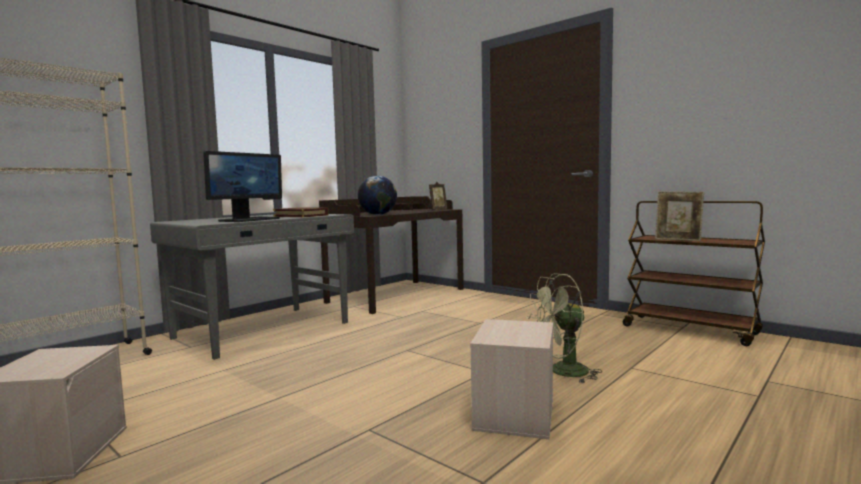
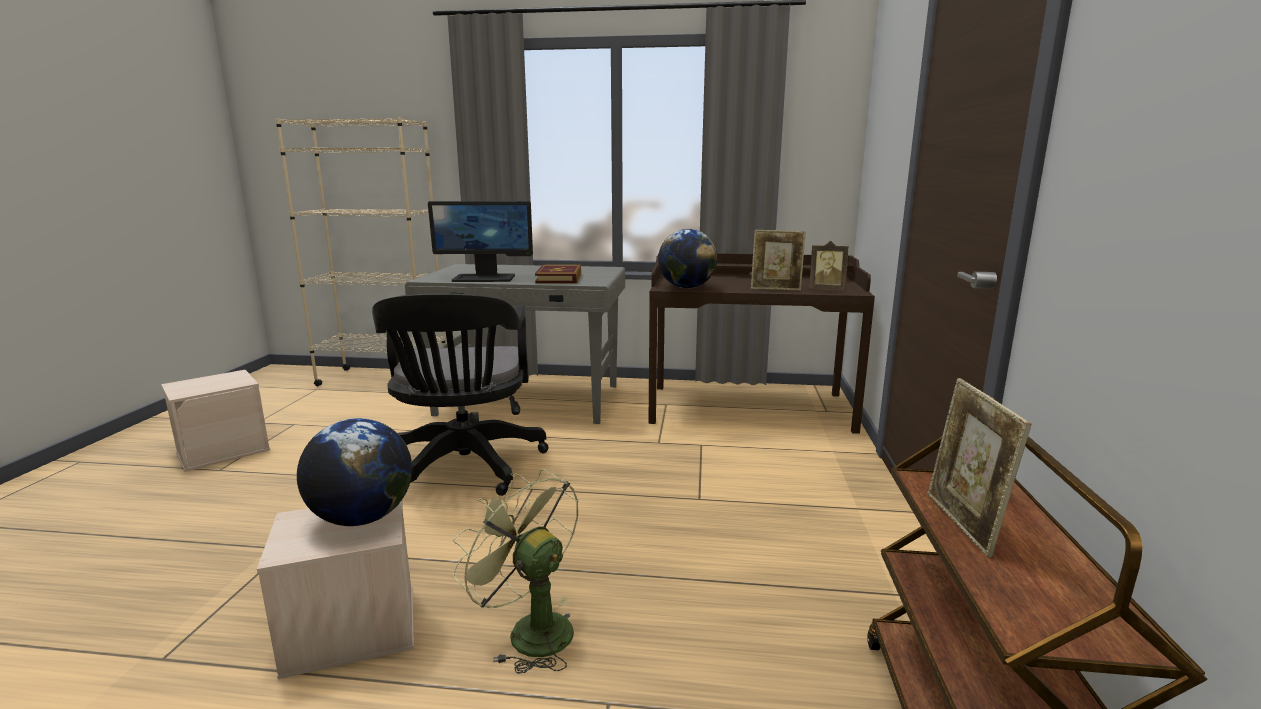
camera: 55 degrees right, 10 degrees up
none -> globe [297,418,412,526]
none -> black office chair [372,293,549,496]
none -> picture frame [751,230,806,291]

